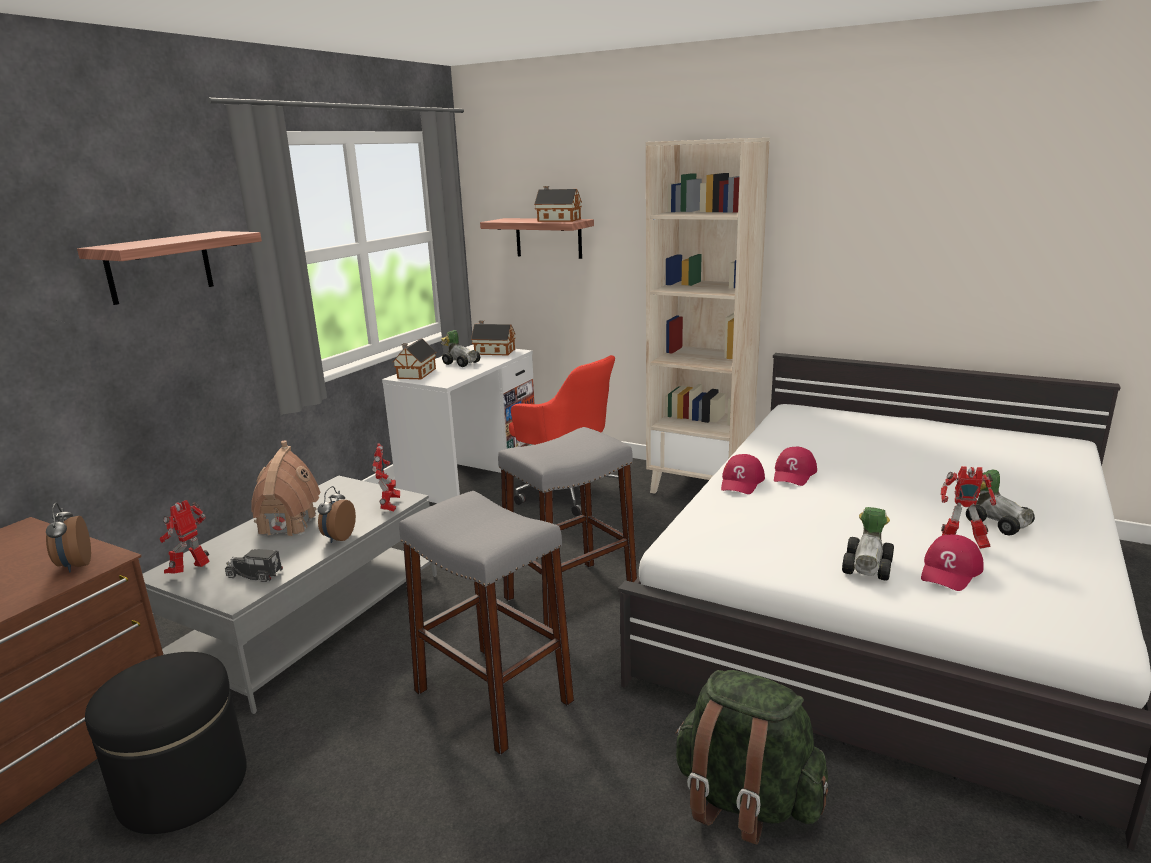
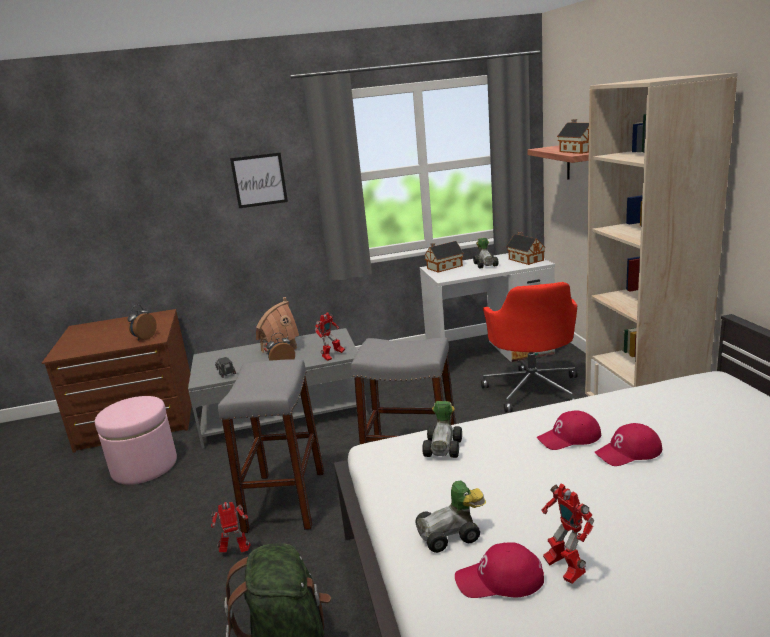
camera: 50 degrees right, 0 degrees up
shelf [77,231,262,305] -> picture [230,152,288,208]
black ottoman [85,652,247,834] -> pink ottoman [95,396,177,485]
toy robot [160,500,210,574] -> toy robot moved to [211,502,251,552]
red cap [721,454,765,494] -> red cap moved to [594,423,662,466]
toy car [966,469,1035,535] -> toy car moved to [422,401,462,458]

